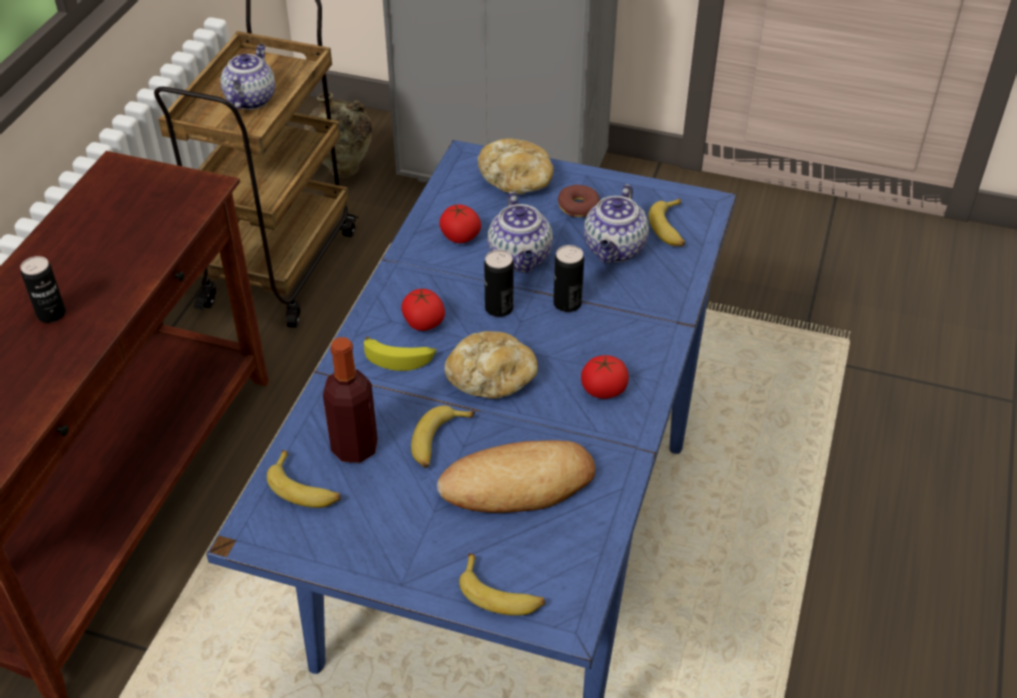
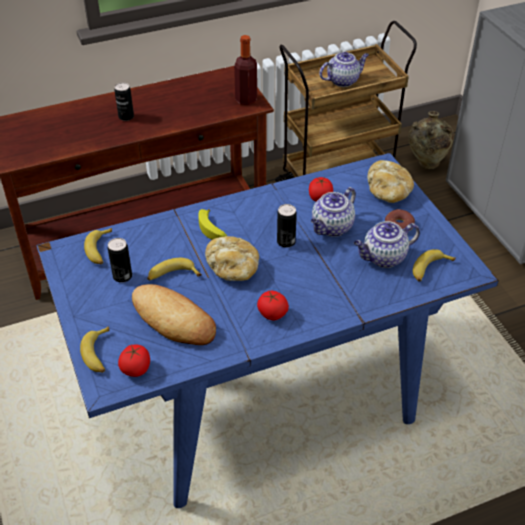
camera: 50 degrees right, 0 degrees up
bottle [323,337,378,463] -> bottle moved to [234,35,257,105]
tomato [401,288,445,331] -> tomato moved to [118,345,150,377]
can [553,245,584,312] -> can moved to [108,238,132,282]

